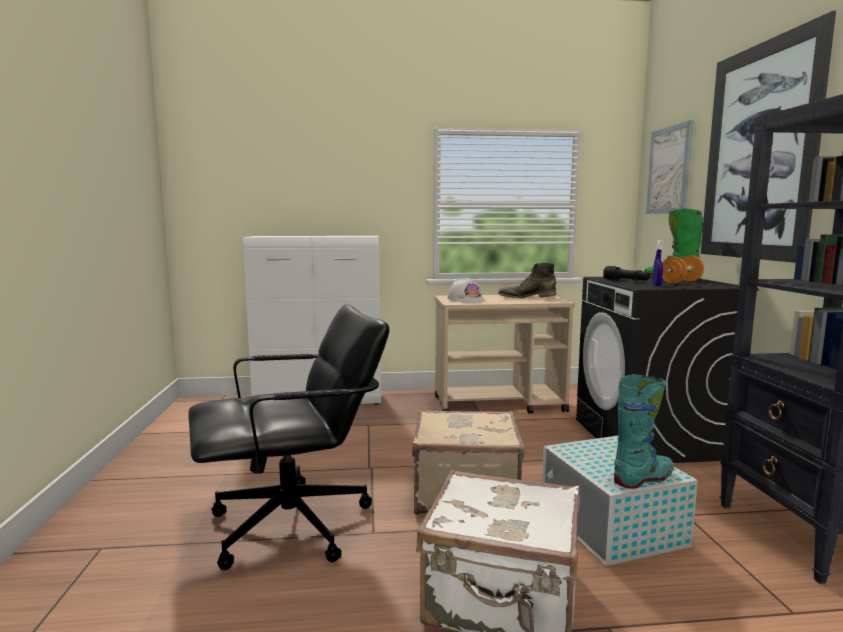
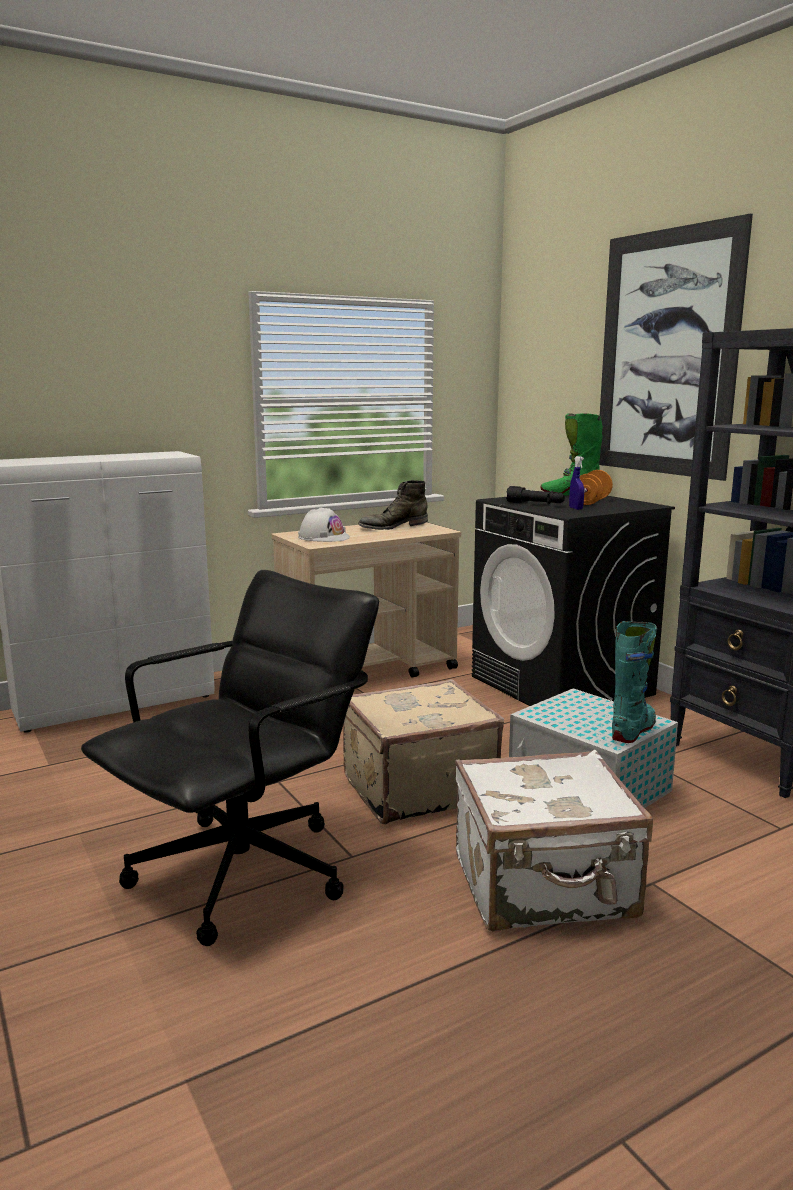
camera: 25 degrees left, 5 degrees up
picture [646,120,693,214] -> none

